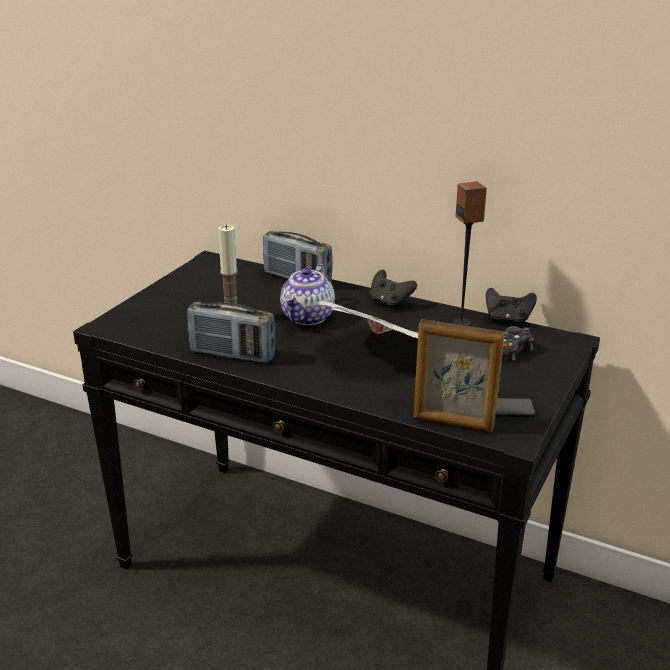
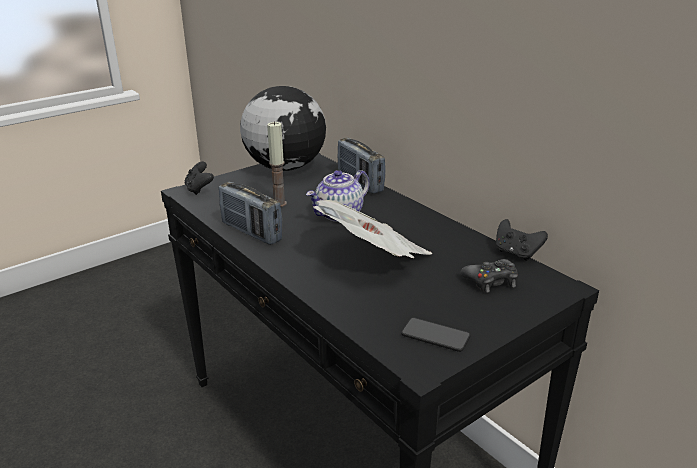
camera: 25 degrees right, 0 degrees up
black game controller [370,270,417,309] -> black game controller moved to [185,161,214,195]
picture frame [413,319,505,432] -> none
speaker [452,181,487,326] -> none
none -> globe [240,86,326,171]

